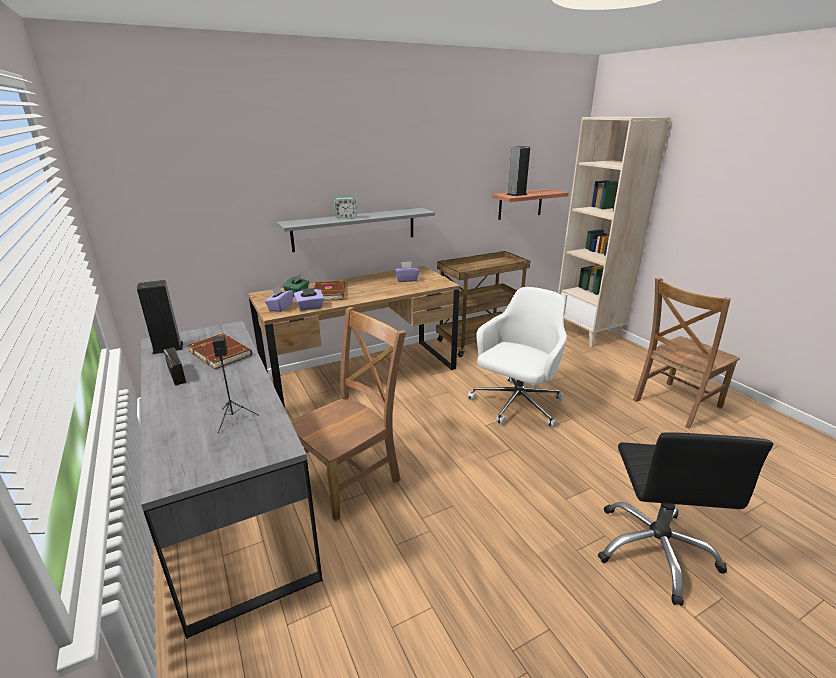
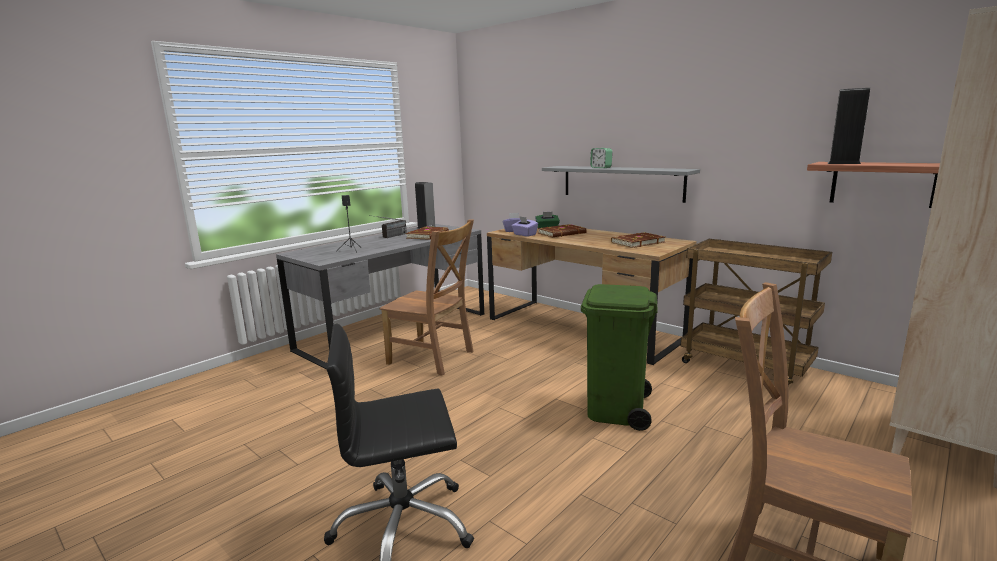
camera: 70 degrees right, 10 degrees down
purple tissue box [394,262,419,282] -> brown book [611,232,665,248]
white office chair [467,287,567,428] -> green trash can [581,284,657,431]

